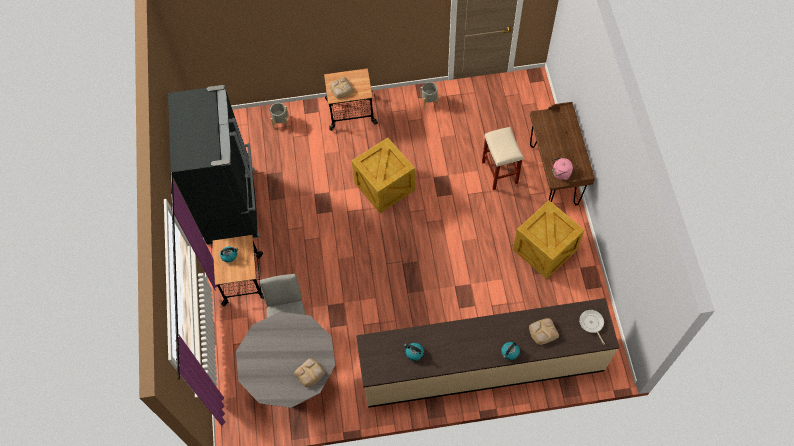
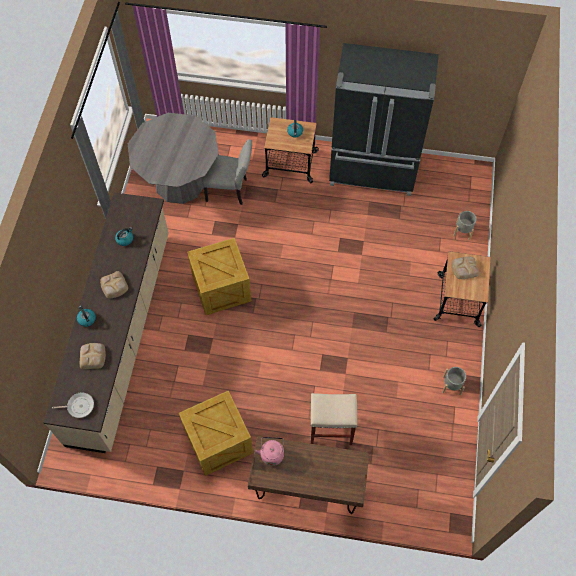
camera: 105 degrees right, 0 degrees up
bread [294,358,325,388] -> bread moved to [100,271,128,299]
crate [351,138,415,213] -> crate moved to [187,238,251,315]

